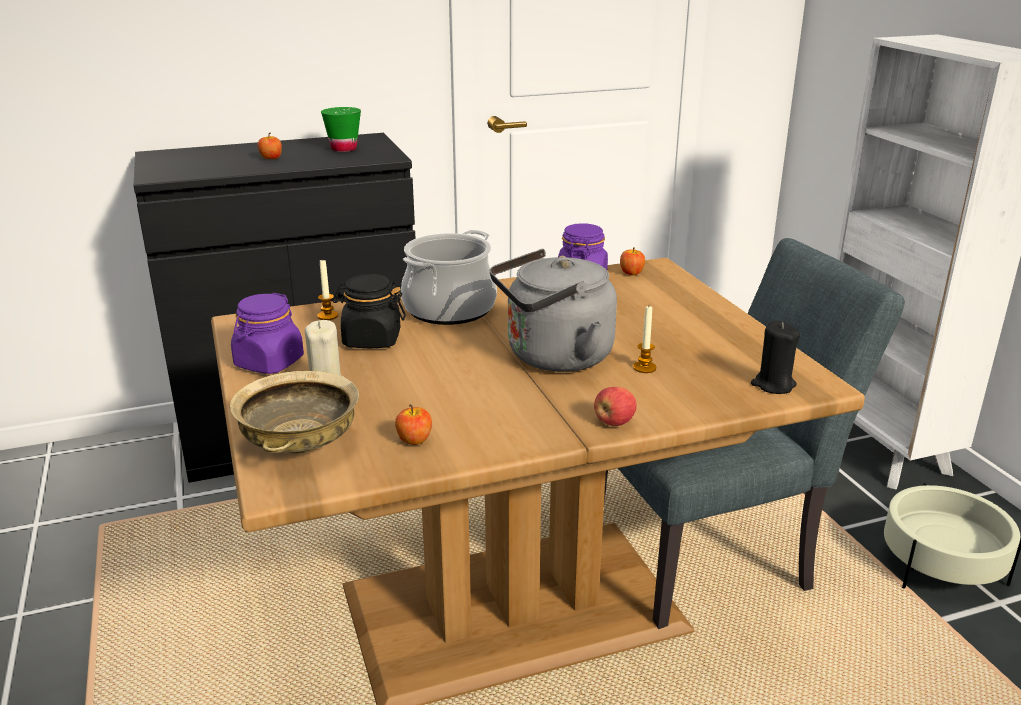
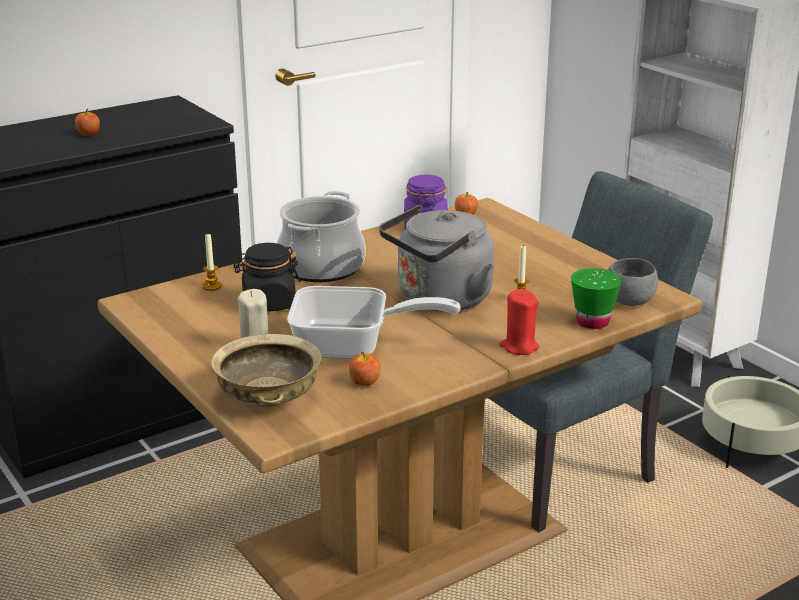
camera: 15 degrees left, 0 degrees up
purple jar [231,293,304,374] -> none
green cup [321,107,361,152] -> green cup moved to [571,268,622,329]
apple [594,387,637,426] -> red candle [499,289,539,355]
black candle [751,320,800,394] -> grey bowl [608,258,658,306]
none -> frying pan [287,286,460,359]

